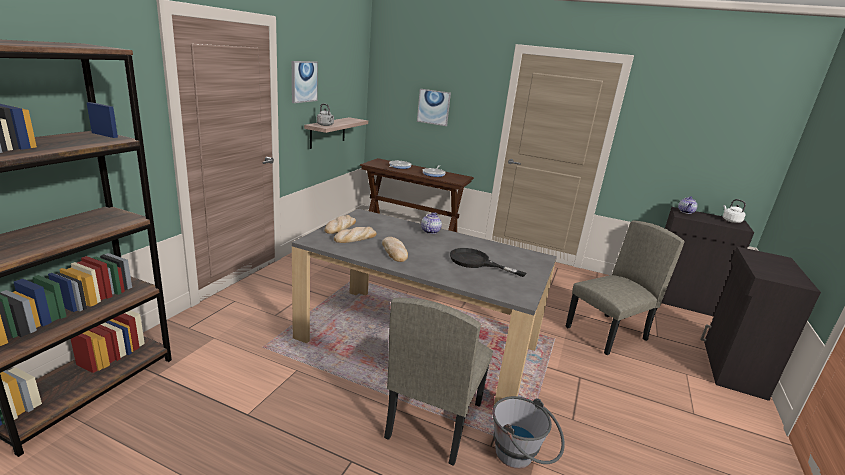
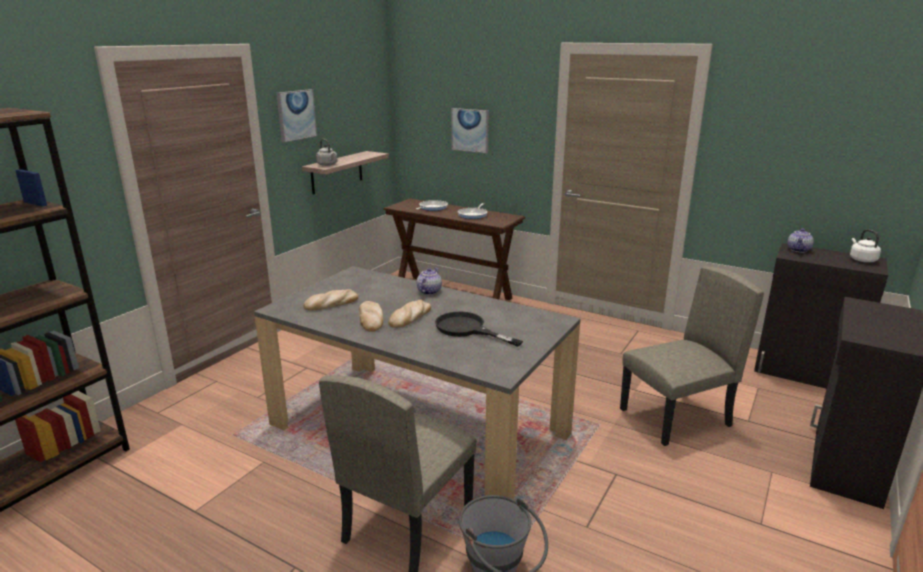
camera: 10 degrees right, 0 degrees up
bread [324,215,356,234] -> bread moved to [388,299,431,328]

